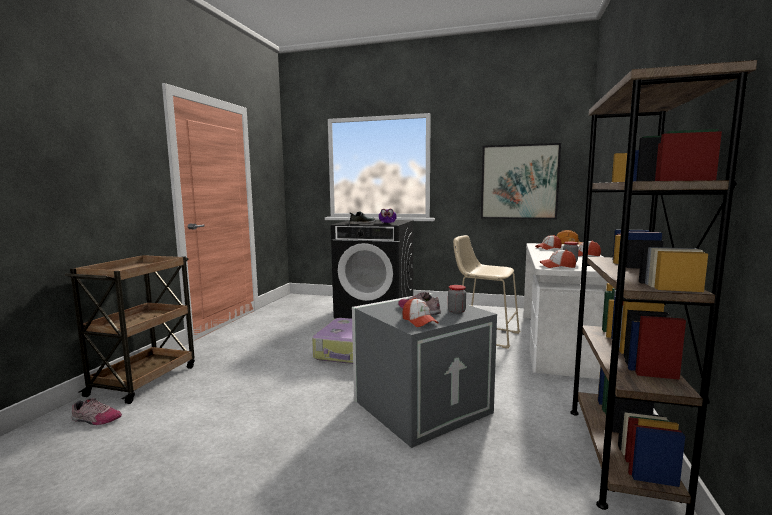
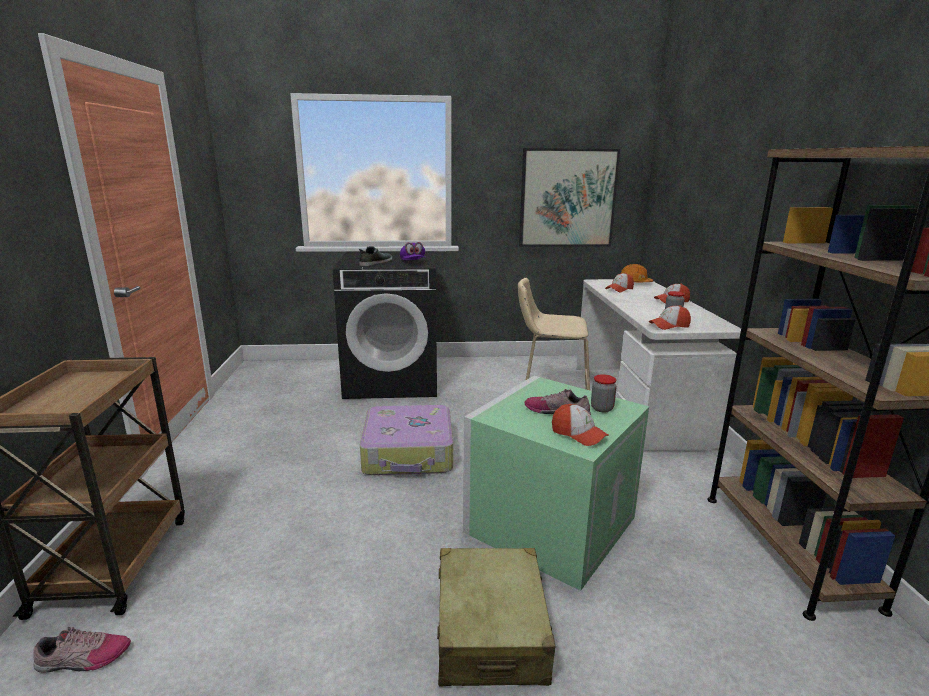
camera: 20 degrees left, 10 degrees up
grey storage box [352,293,497,448] -> green storage box [463,376,649,591]
none -> beige suitcase [437,548,555,686]

